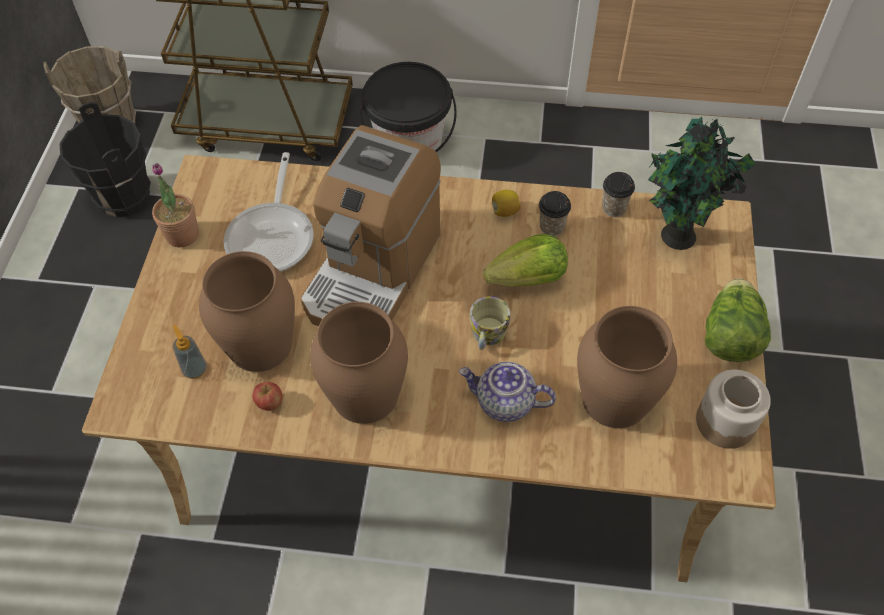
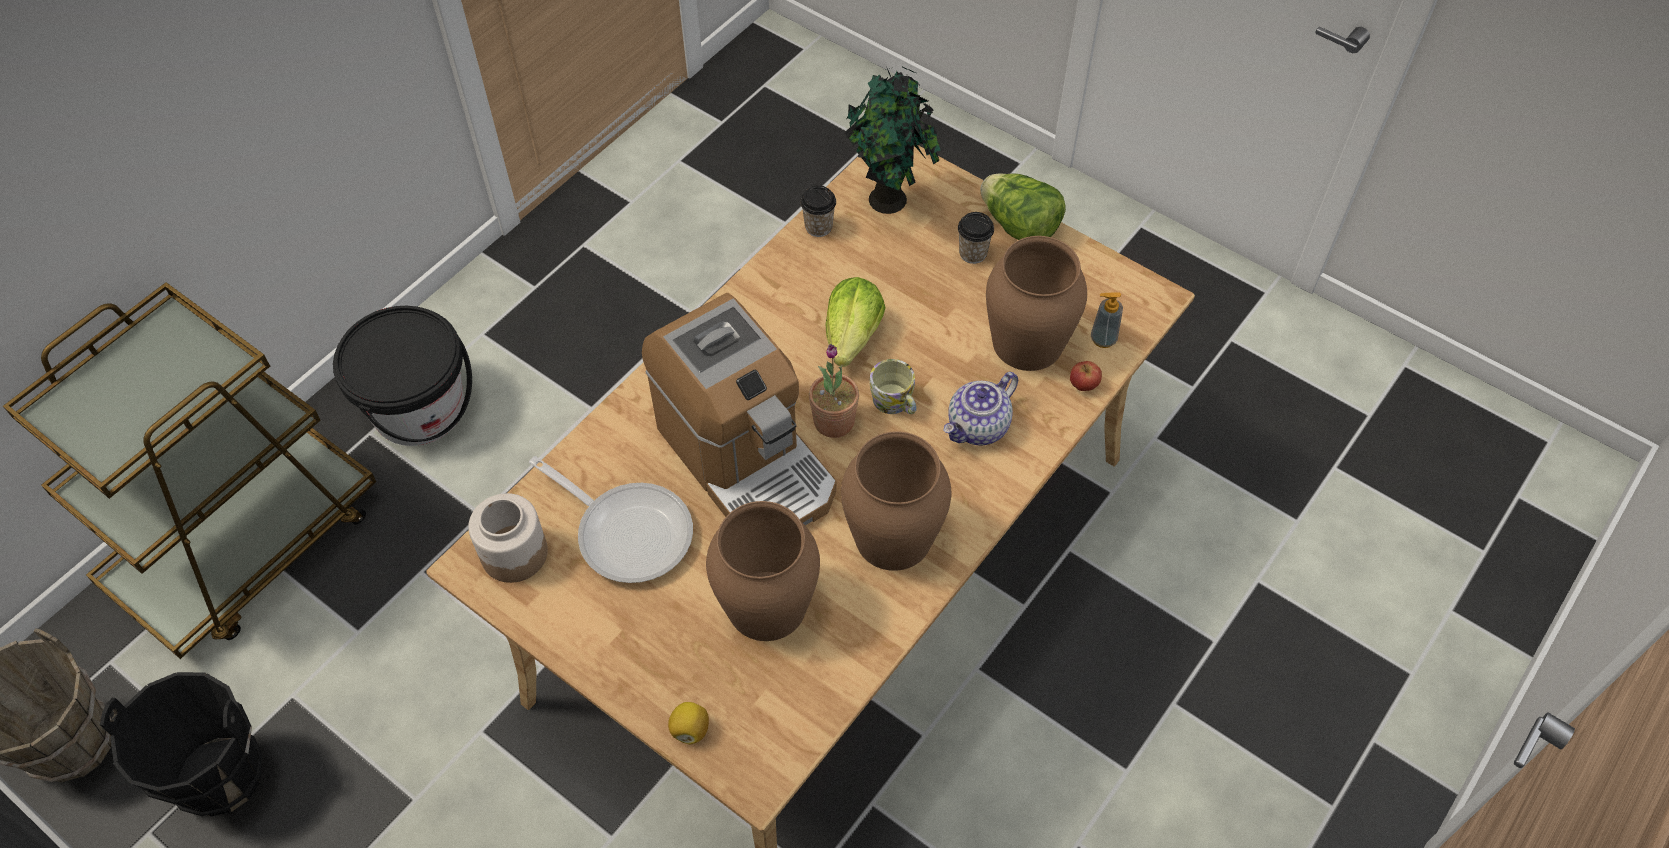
camera: 60 degrees left, 0 degrees up
potted plant [152,163,199,247] -> potted plant moved to [809,344,859,438]
soap dispenser [173,325,207,379] -> soap dispenser moved to [1091,292,1123,348]
apple [252,382,282,411] -> apple moved to [1070,361,1102,391]
lemon [492,190,521,217] -> lemon moved to [668,702,709,744]
cup [539,191,571,236] -> cup moved to [958,212,994,264]
jar [696,370,771,449] -> jar moved to [468,493,548,583]

